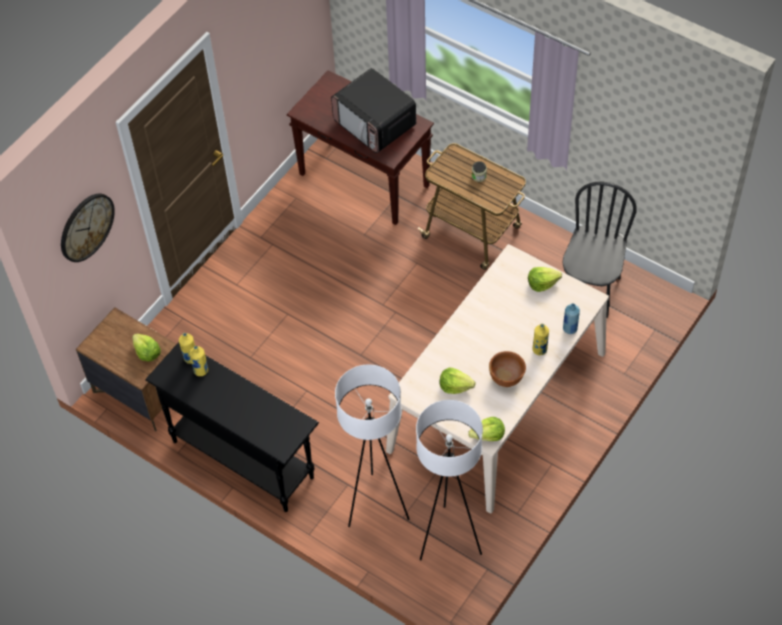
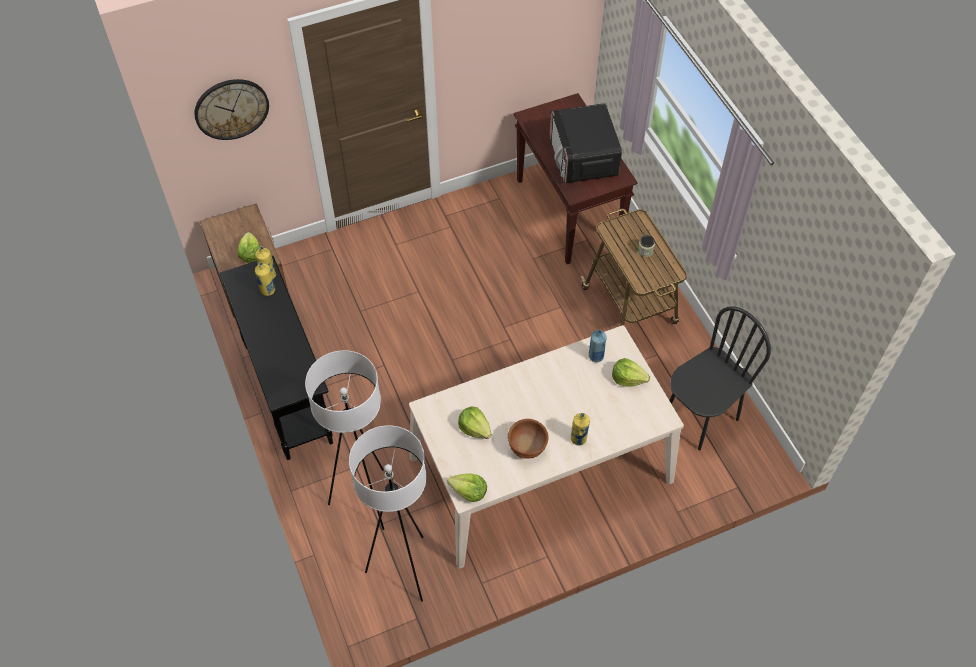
camera: 30 degrees right, 0 degrees up
blue bottle [563,303,580,334] -> blue bottle moved to [589,329,607,362]

